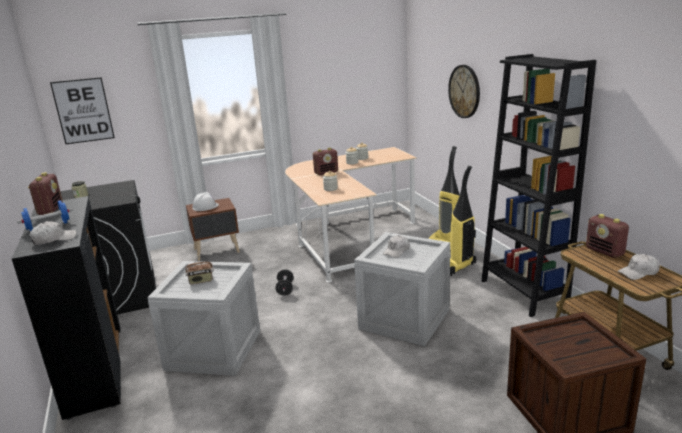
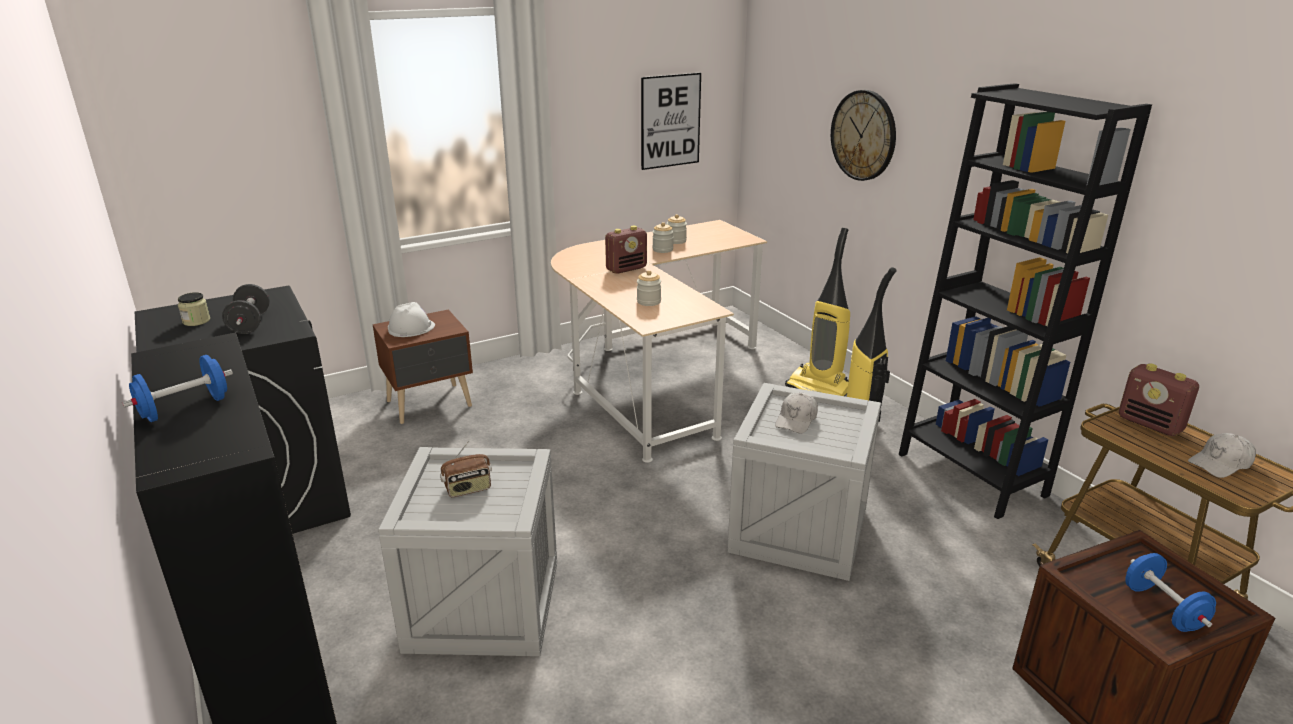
camera: 10 degrees left, 5 degrees up
radio [28,172,63,215] -> none
white cap [29,221,76,245] -> none
picture [50,77,115,144] -> picture moved to [641,73,701,170]
black dumbbell [276,269,293,296] -> black dumbbell moved to [222,284,270,334]
none -> blue dumbbell [1125,553,1216,632]

